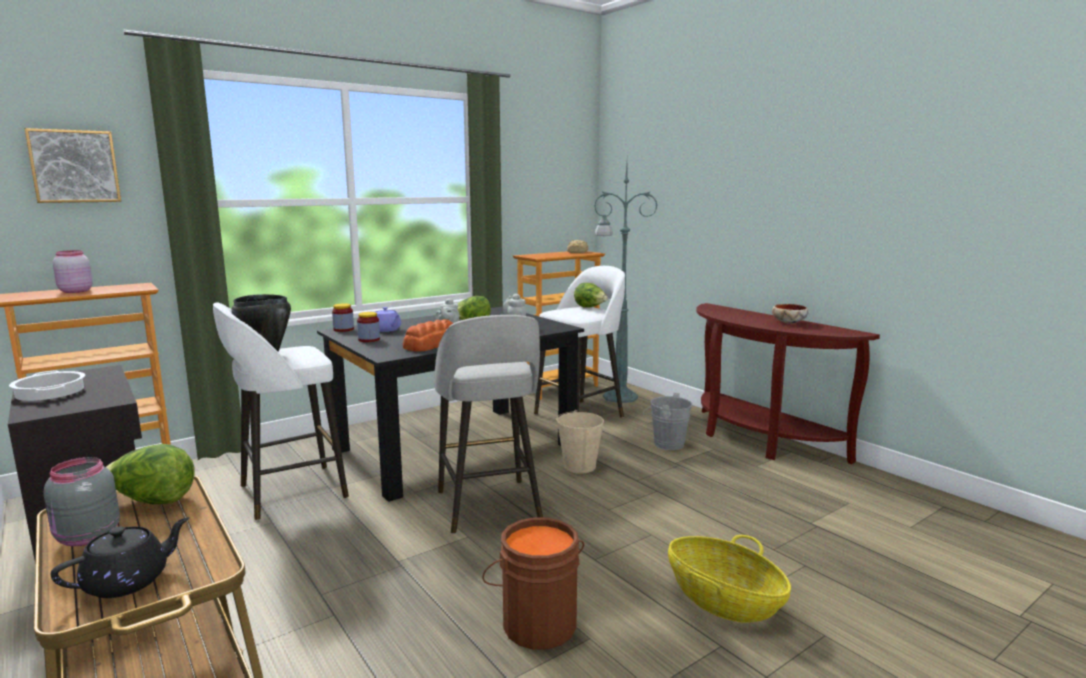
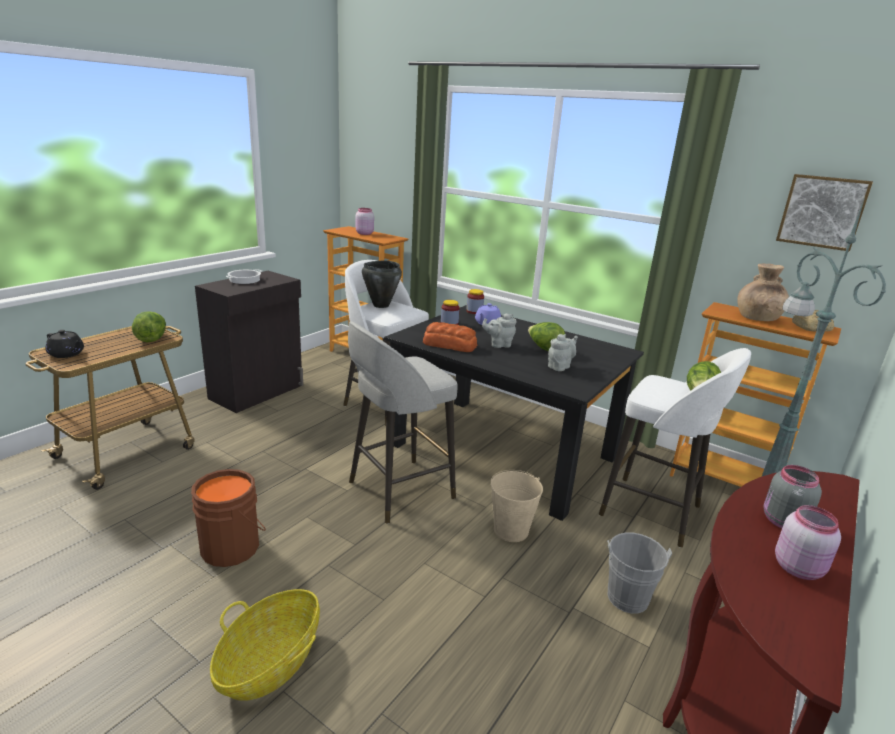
camera: 70 degrees right, 10 degrees up
picture [24,128,121,203] -> picture moved to [776,174,873,252]
grey jar [44,457,120,546] -> grey jar moved to [763,465,822,528]
bowl [772,304,808,324] -> pink jar [775,505,841,580]
none -> brown vase [737,264,789,321]

